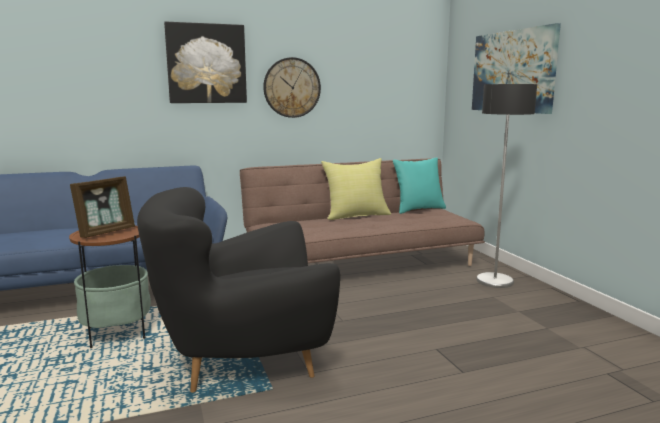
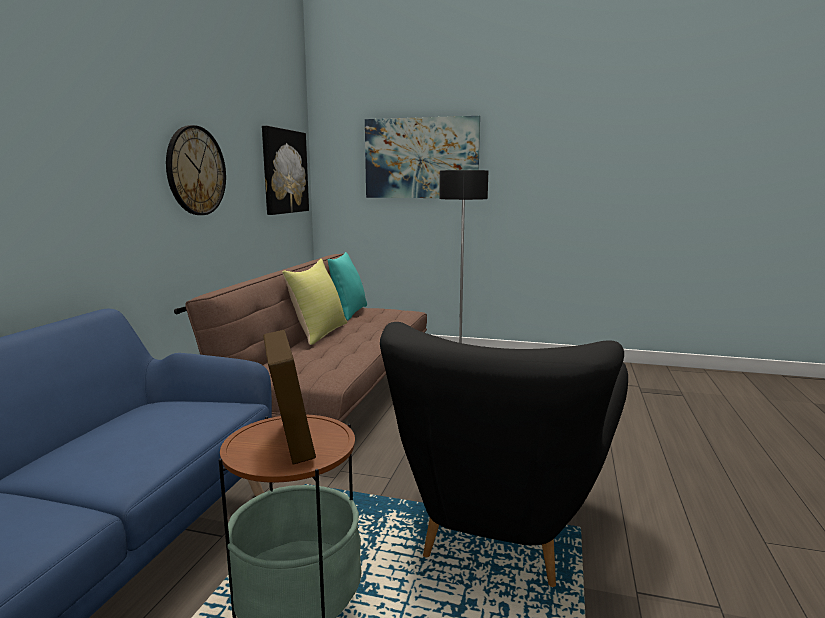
camera: 55 degrees left, 0 degrees up
picture [164,22,247,103] -> picture moved to [262,126,309,215]

